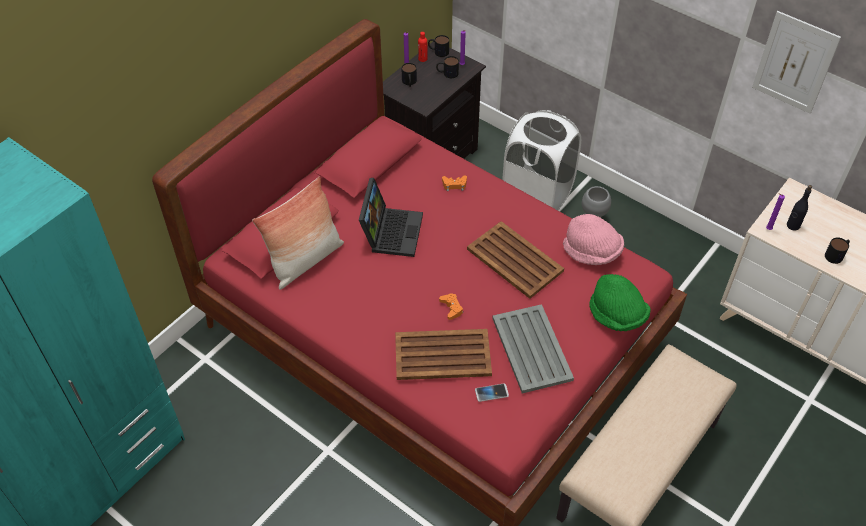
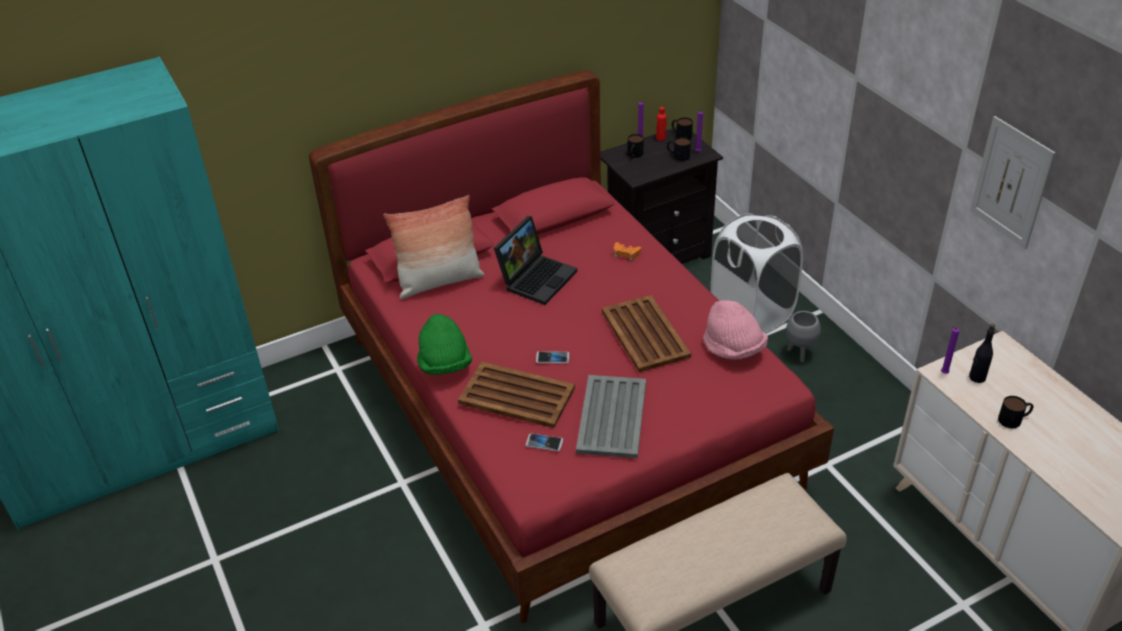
camera: 25 degrees right, 10 degrees down
orange game controller [439,293,463,320] -> phone [536,351,569,363]
green hat [589,274,651,331] -> green hat moved to [417,314,472,375]

